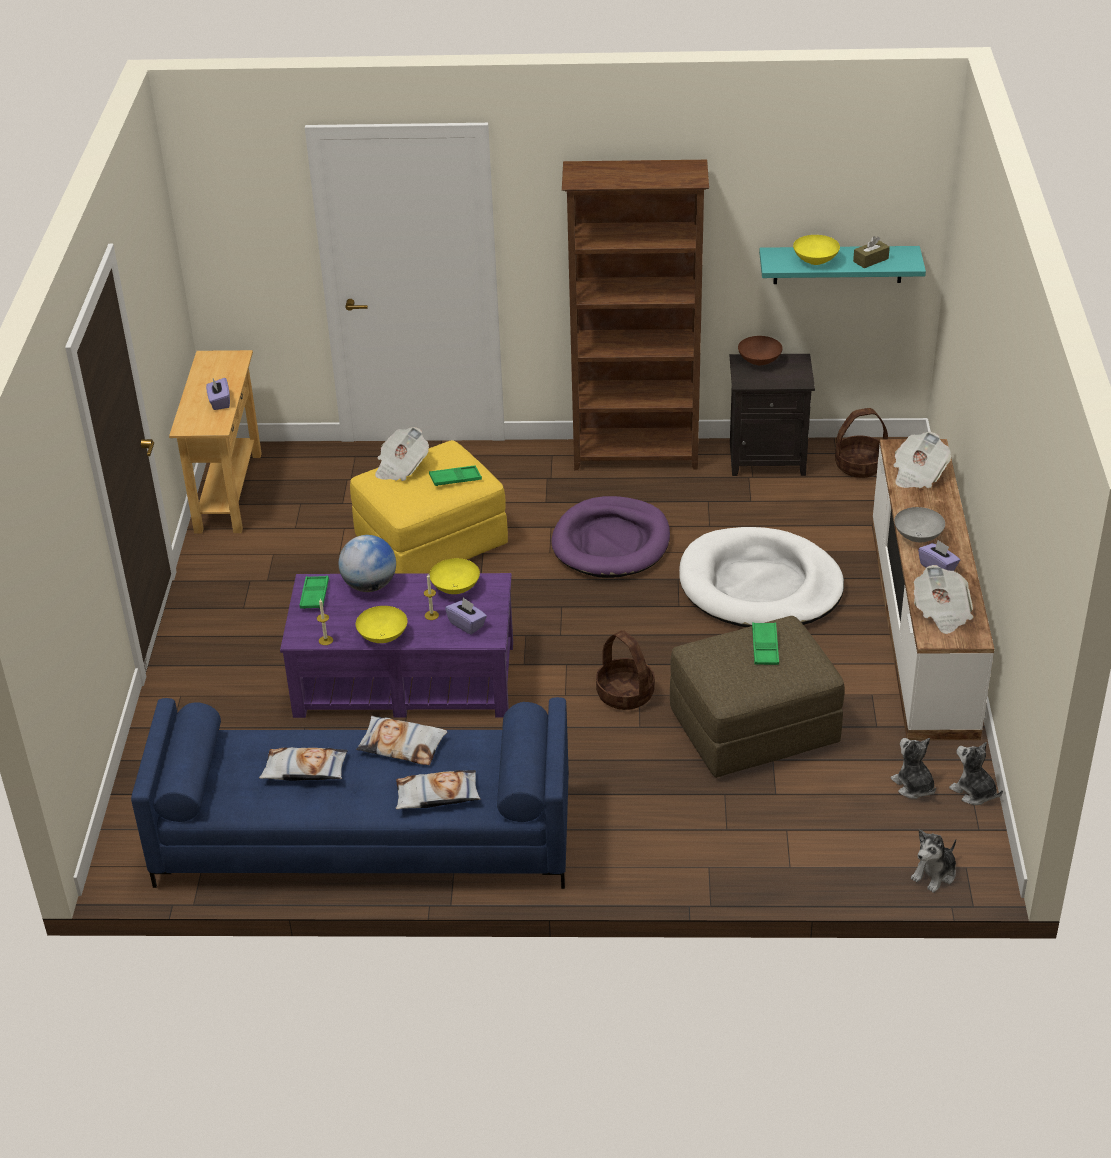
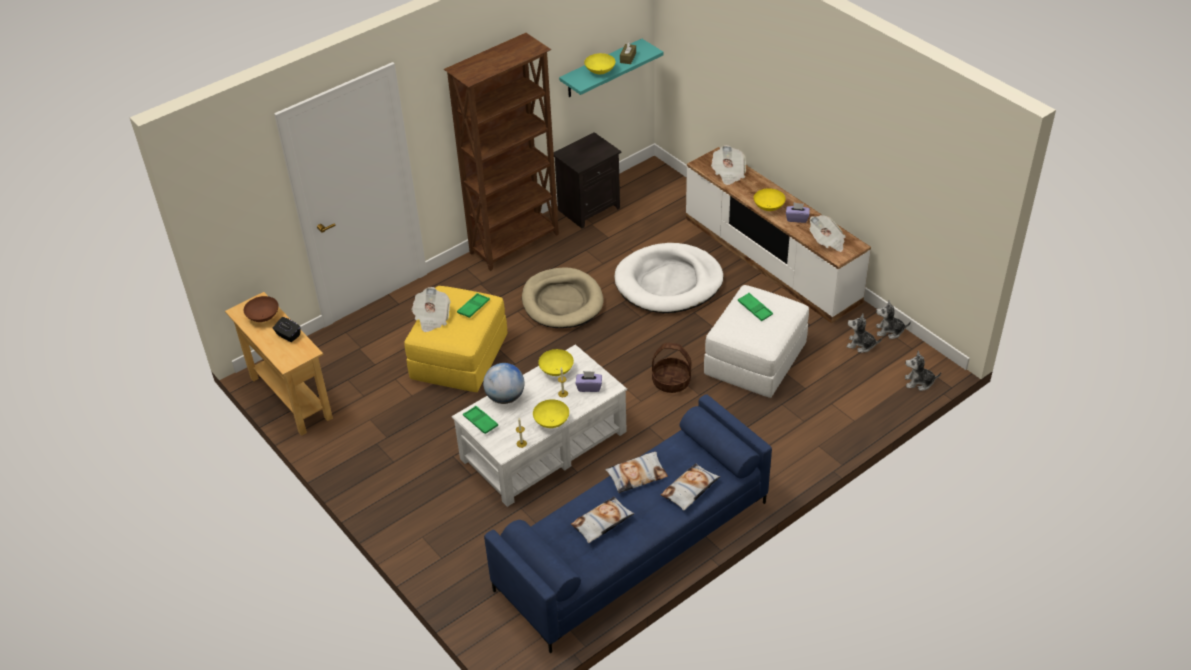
camera: 40 degrees left, 5 degrees up
purple tissue box [206,378,230,410] -> black tissue box [273,317,301,342]
purple coffee table [280,573,513,718] -> white coffee table [452,344,627,507]
purple dog bed [551,496,670,578] -> beige dog bed [522,267,603,328]
brown ottoman [670,616,845,778] -> white ottoman [704,285,809,398]
brown bowl [738,336,783,365] -> brown bowl moved to [244,296,279,322]
basket [835,408,888,478] -> none
grey bowl [894,507,945,542] -> yellow bowl [754,188,786,211]
plush toy [911,830,956,893] -> plush toy turned 90 degrees clockwise [905,351,941,391]

